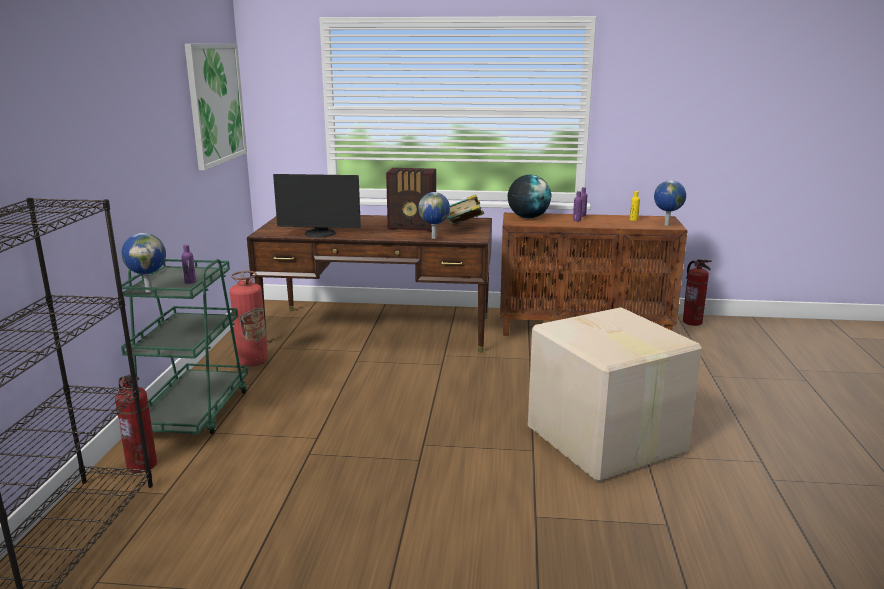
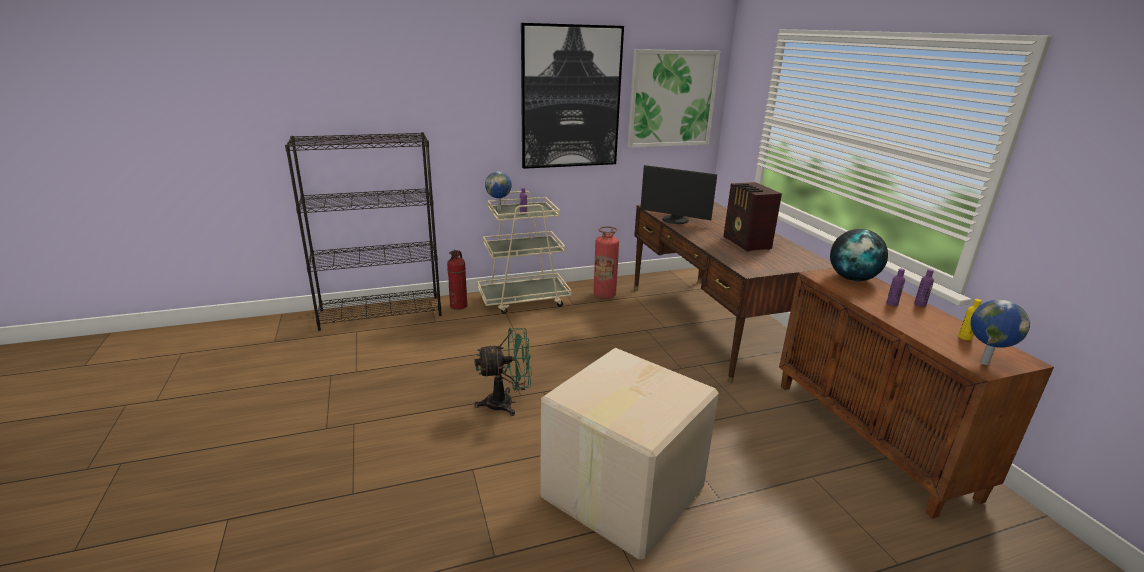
camera: 65 degrees right, 5 degrees up
green cart [121,259,248,434] -> beige cart [477,191,572,314]
monitor [273,174,361,238] -> monitor turned 45 degrees counterclockwise [640,165,717,224]
globe [418,192,450,239] -> none
book [447,194,484,225] -> none
fire extinguisher [683,259,711,326] -> none
none -> green fan [474,328,532,416]
none -> picture [521,23,624,169]

